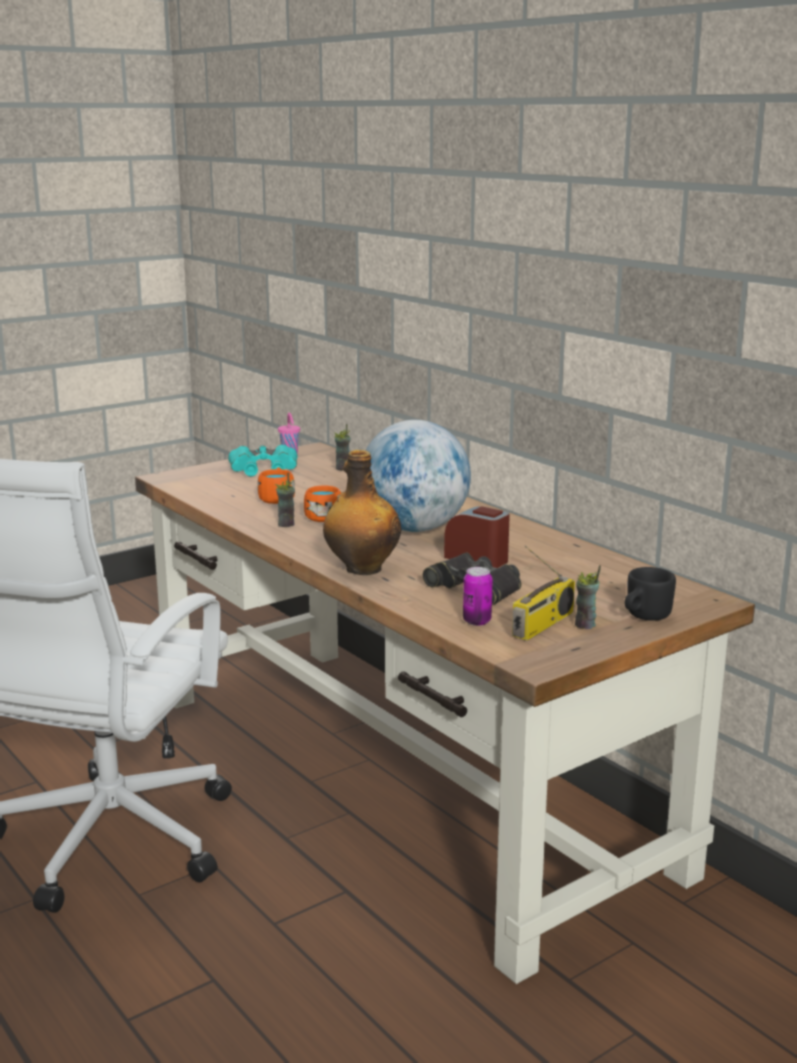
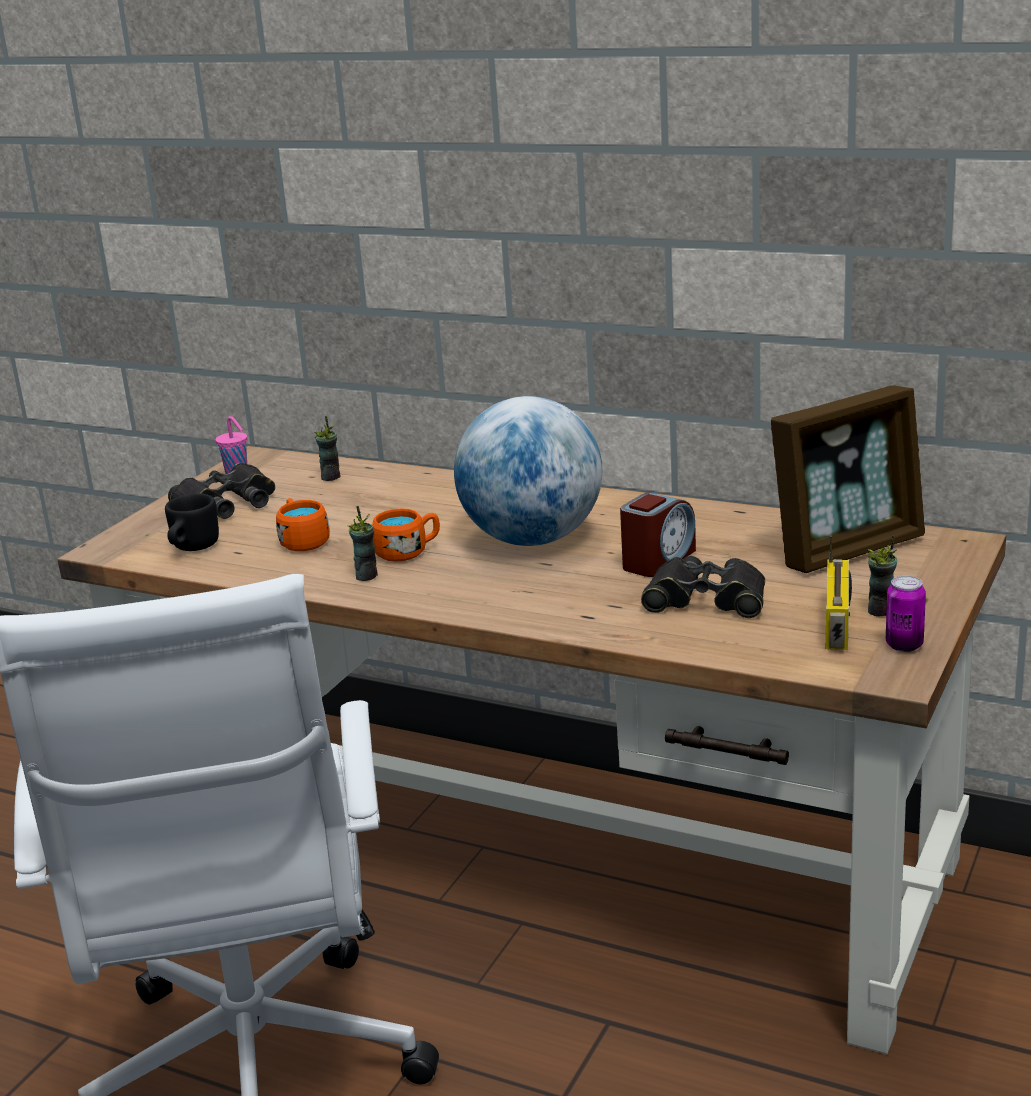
camera: 25 degrees left, 5 degrees up
turquoise binoculars [228,444,297,477] -> black binoculars [168,463,275,519]
bottle [323,450,401,575] -> none
alarm clock [444,506,510,568] -> alarm clock turned 120 degrees clockwise [620,492,696,577]
can [463,567,493,626] -> can moved to [886,576,926,652]
black mug [625,567,676,621] -> black mug moved to [165,494,219,551]
none -> picture frame [771,385,925,573]

